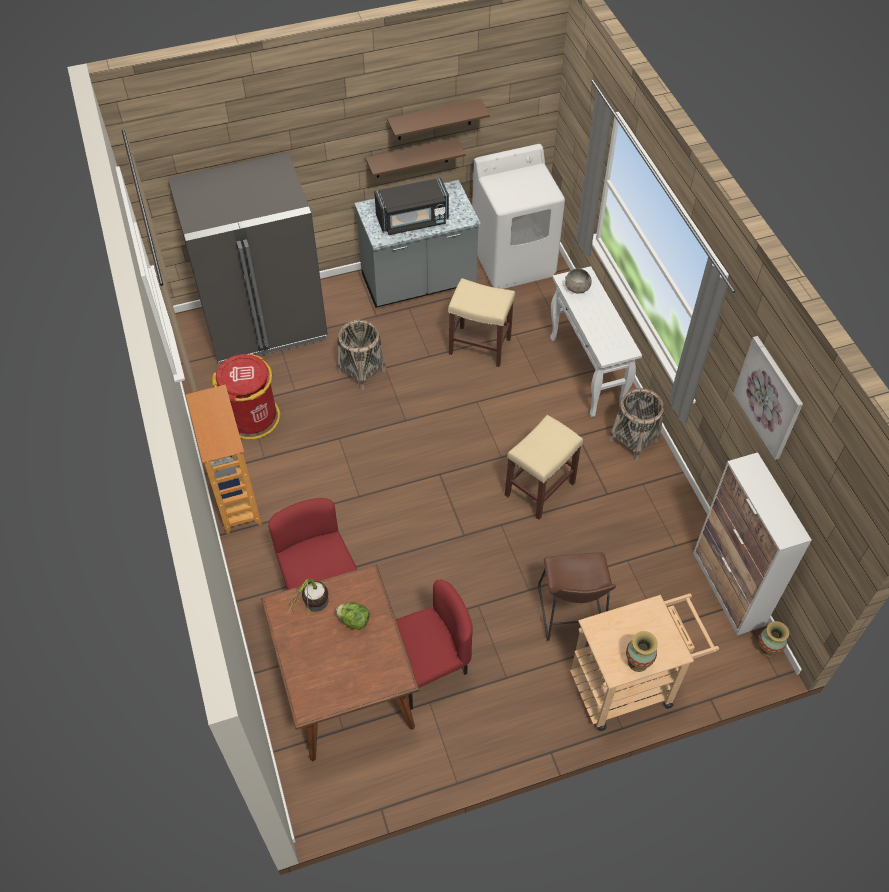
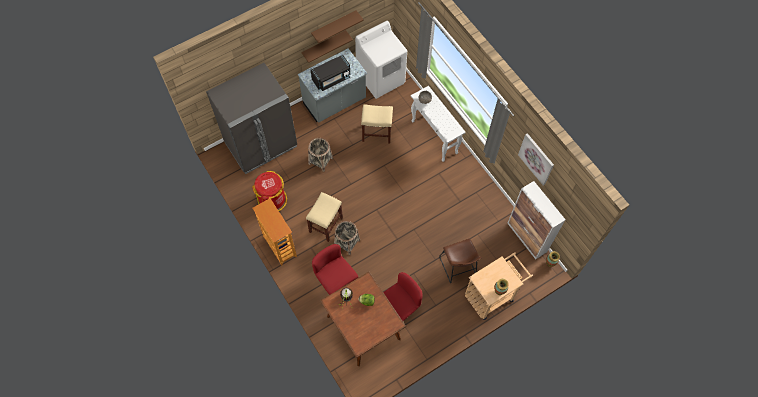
camera: 15 degrees left, 10 degrees up
beige stool [505,415,583,520] -> beige stool moved to [306,192,343,242]
basket [609,388,664,461] -> basket moved to [334,221,360,255]

